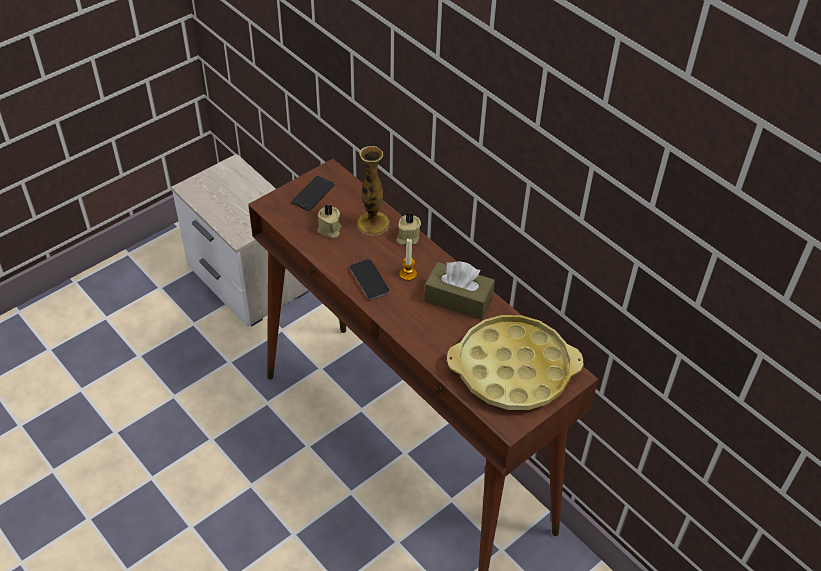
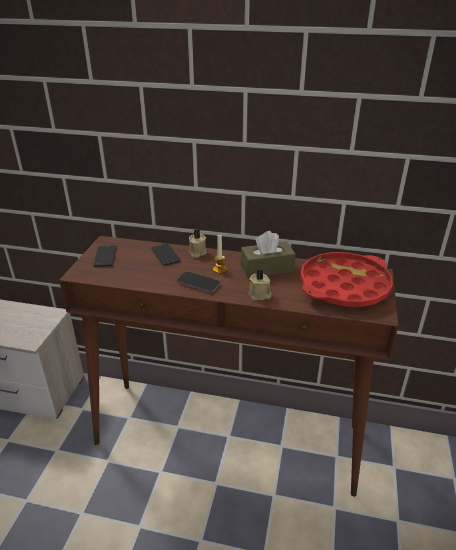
camera: 35 degrees left, 15 degrees down
beige candle [317,204,341,238] -> beige candle moved to [248,269,272,300]
vase [357,146,390,235] -> phone [151,244,181,266]
yellow tray [447,315,583,410] -> red tray [300,252,393,307]

